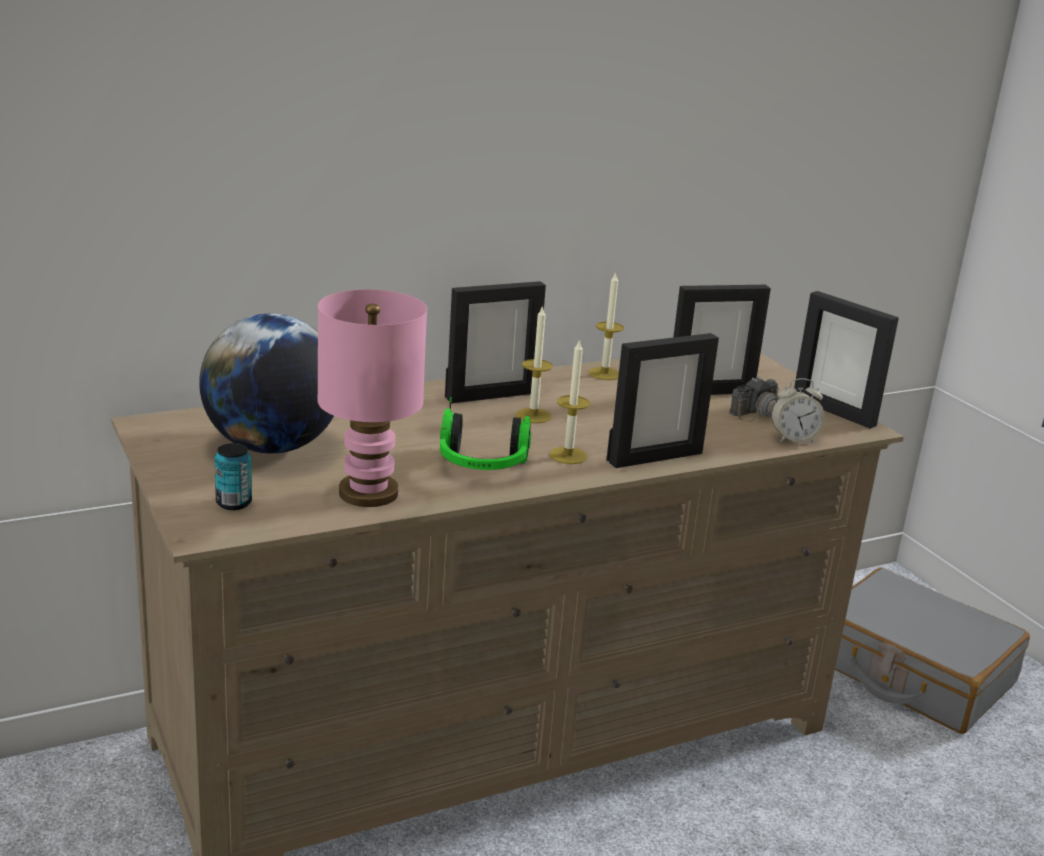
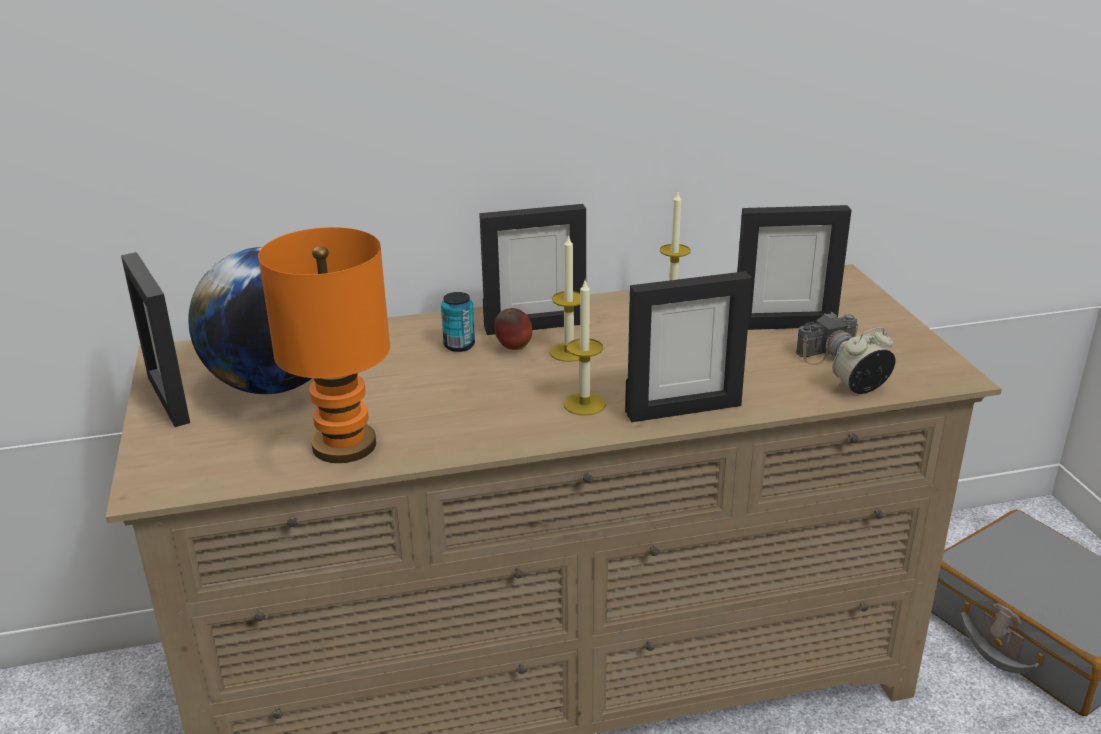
camera: 15 degrees right, 5 degrees up
can [214,443,252,510] -> can moved to [441,292,475,352]
pink table lamp [317,289,427,507] -> orange table lamp [258,227,390,463]
headphones [440,397,531,470] -> none
alarm clock [772,378,825,443] -> alarm clock turned 150 degrees clockwise [833,327,895,394]
picture frame [794,291,899,429] -> picture frame moved to [121,252,190,427]
none -> apple [494,308,532,350]

